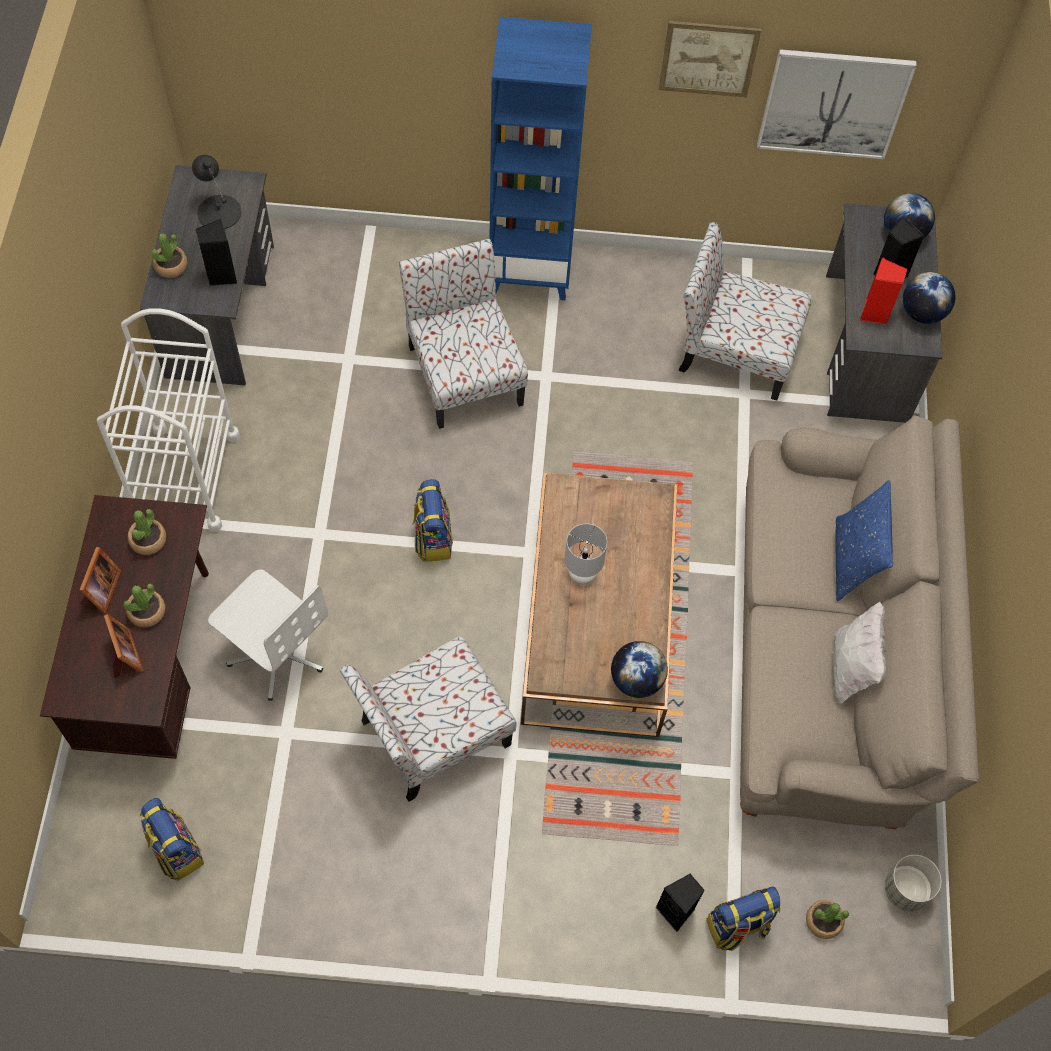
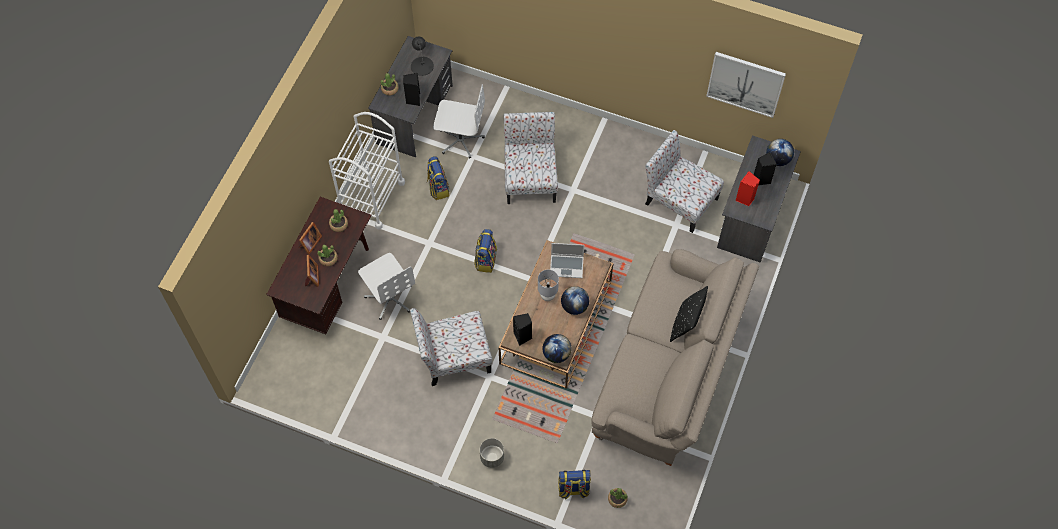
camera: 20 degrees right, 0 degrees up
backpack [139,798,204,881] -> backpack moved to [427,156,450,200]
blue bookcase [490,17,592,300] -> none
black speaker [656,874,705,932] -> black speaker moved to [513,313,532,346]
picture [659,21,761,97] -> none
white pillow [833,602,886,703] -> none
blue pillow [835,480,893,601] -> black pillow [670,286,708,342]
grey planter [885,855,941,912] -> grey planter moved to [480,438,504,468]
globe [903,272,956,324] -> globe moved to [561,286,589,315]
none -> white office chair [433,84,485,158]
none -> laptop [550,243,584,278]

